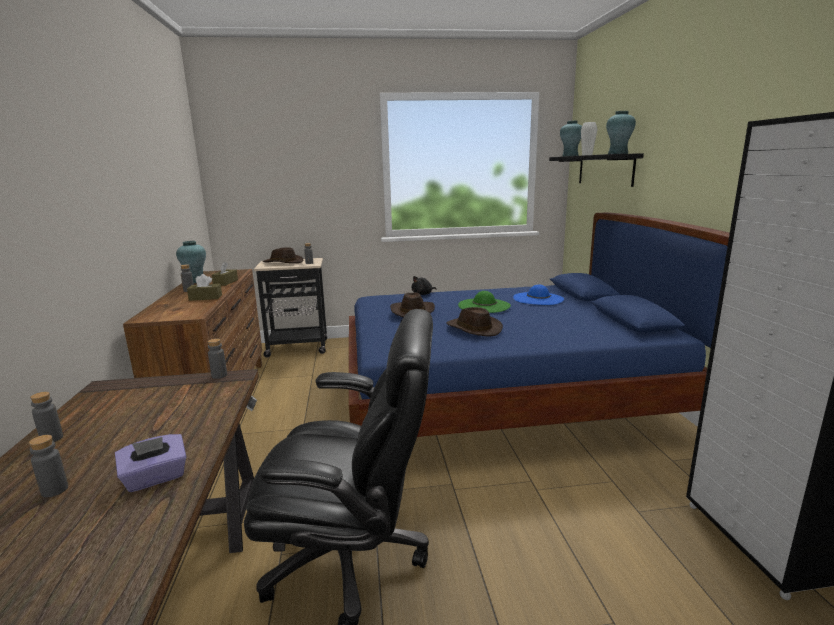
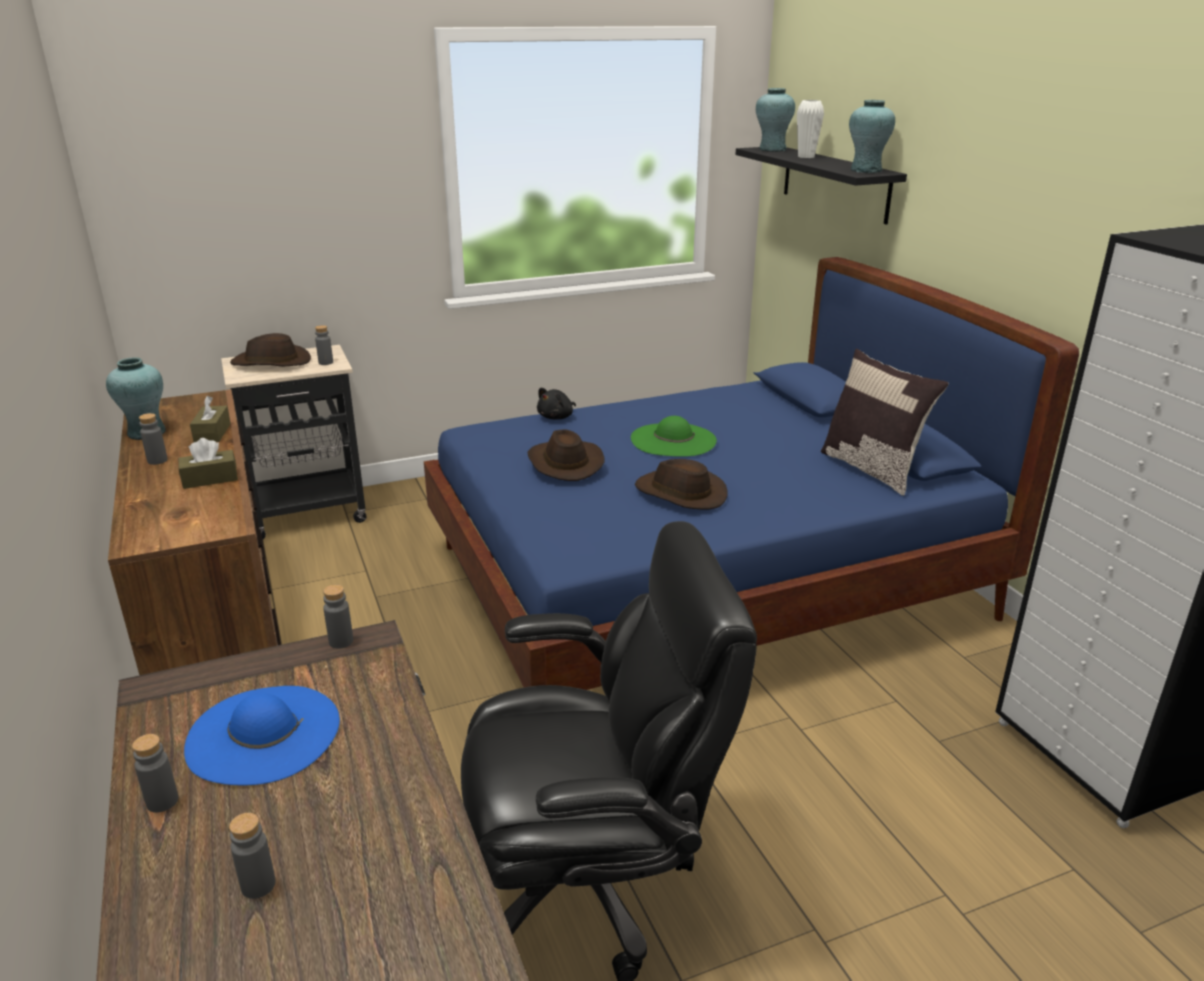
camera: 15 degrees left, 10 degrees up
purple tissue box [115,434,187,492] -> none
blue hat [513,285,564,305] -> blue hat moved to [184,686,340,785]
none -> pillow [821,348,948,495]

